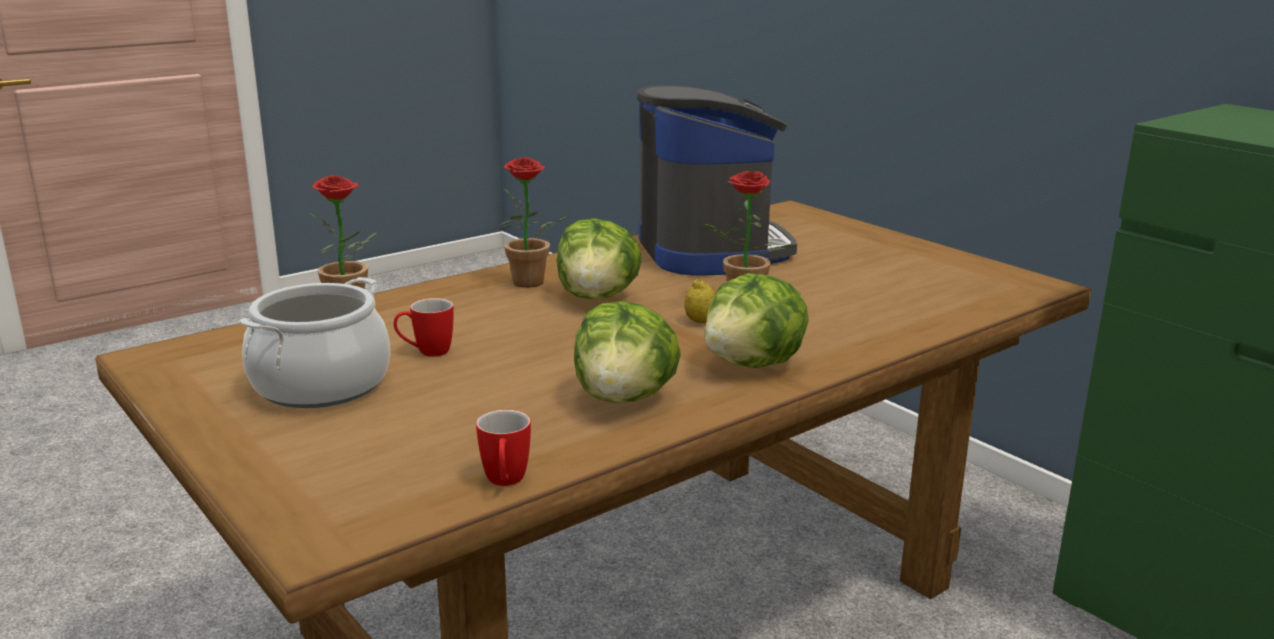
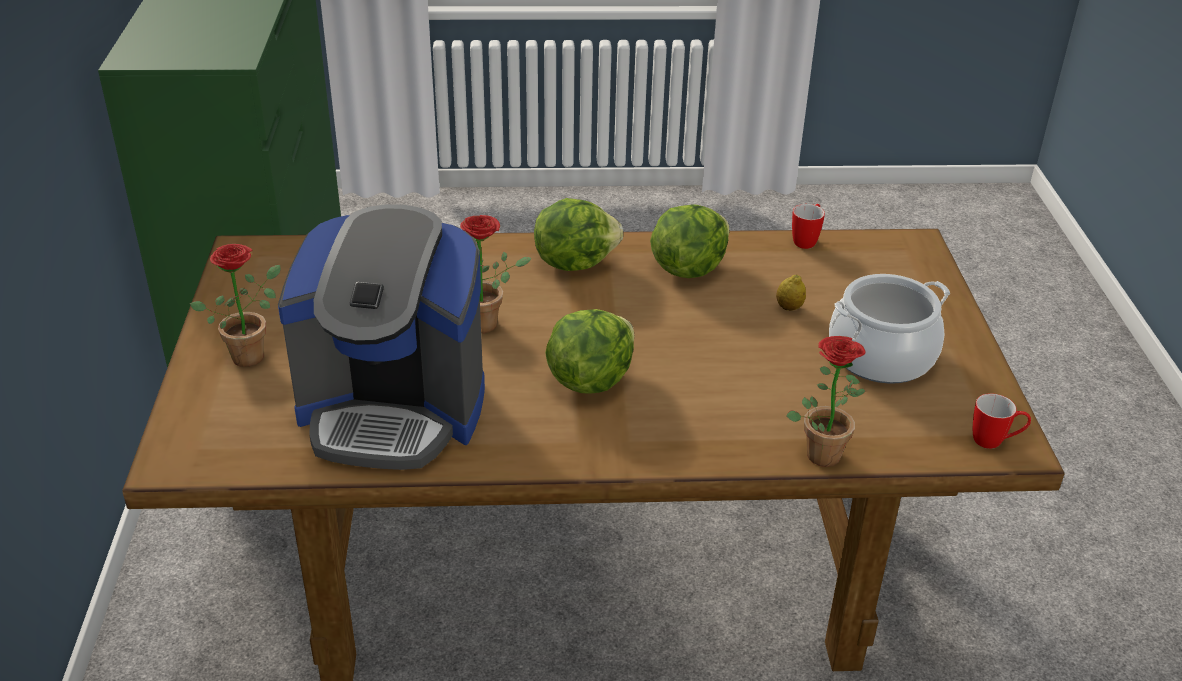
camera: 145 degrees left, 15 degrees up
mug [394,298,454,357] -> mug moved to [973,393,1031,449]
potted plant [500,157,569,288] -> potted plant moved to [190,244,281,367]
coffee machine [637,85,797,276] -> coffee machine turned 105 degrees counterclockwise [278,204,485,470]
lemon [684,279,715,323] -> lemon moved to [776,274,806,311]

